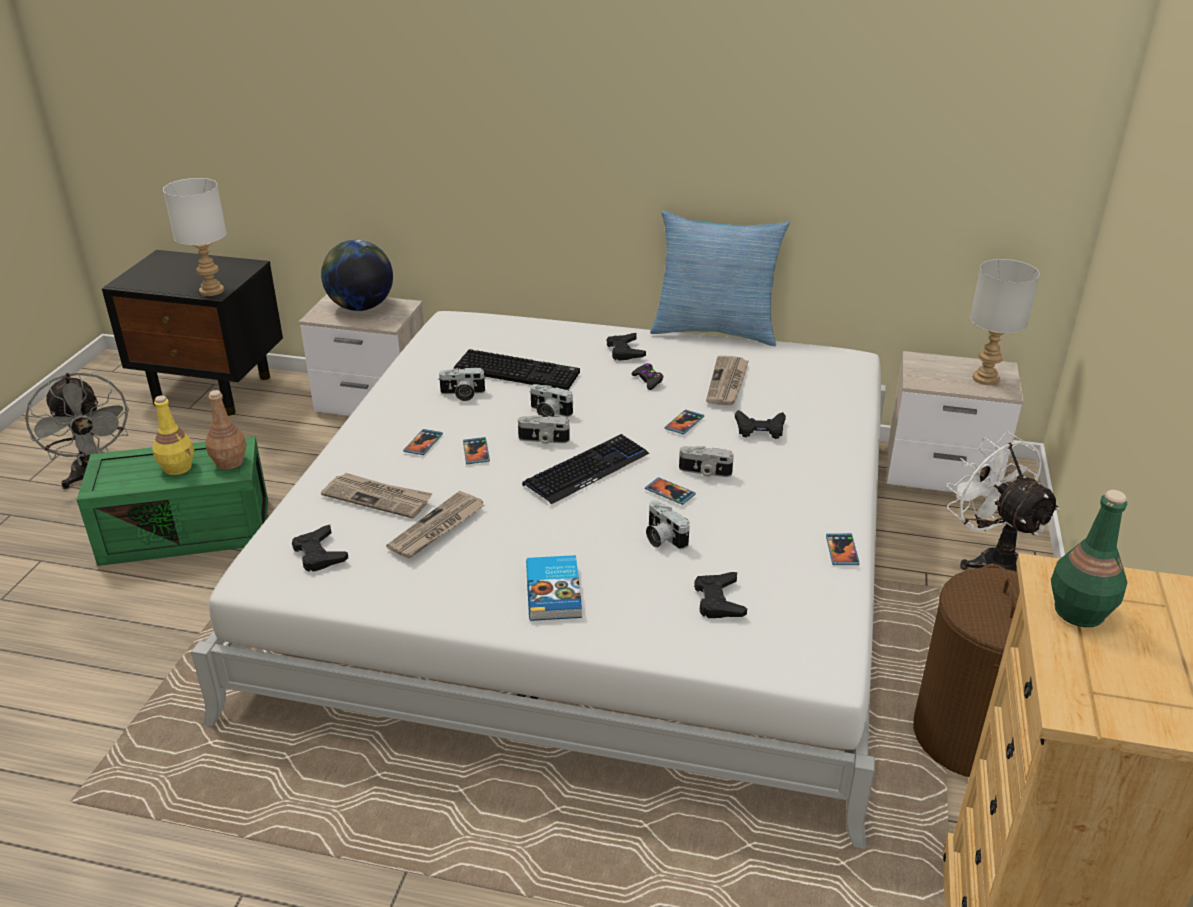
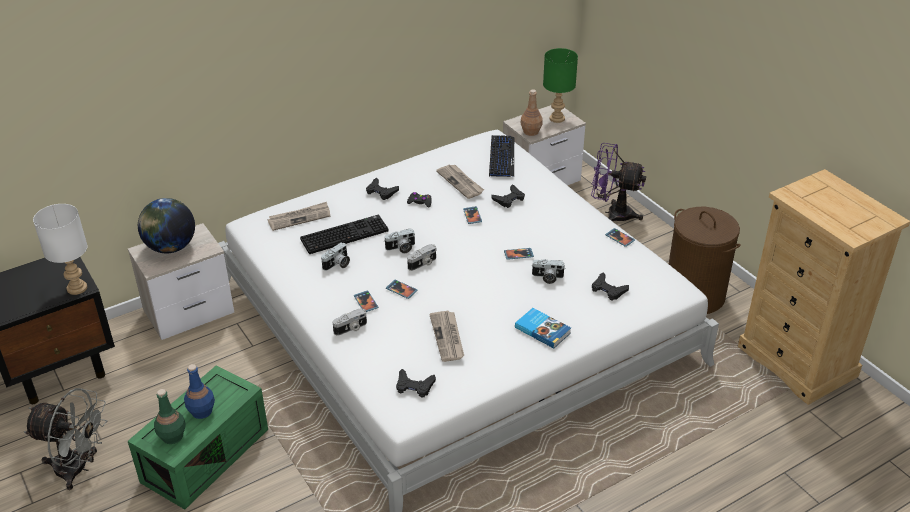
camera: 45 degrees left, 5 degrees up
yellow bottle [152,395,194,475] -> blue bottle [184,364,215,419]
brown bottle [205,390,246,470] -> brown bottle moved to [521,89,543,136]
newspaper [321,473,432,519] -> newspaper moved to [268,202,330,231]
keyboard [522,434,649,504] -> keyboard moved to [489,135,514,177]
pillow [650,211,790,346] -> none
camera [679,446,734,477] -> camera moved to [333,308,367,336]
white fan [946,432,1060,572] -> purple fan [591,143,646,221]
grey table lamp [970,259,1040,385] -> green table lamp [543,48,578,123]
green bottle [1051,490,1127,627] -> green bottle moved to [154,389,186,444]

